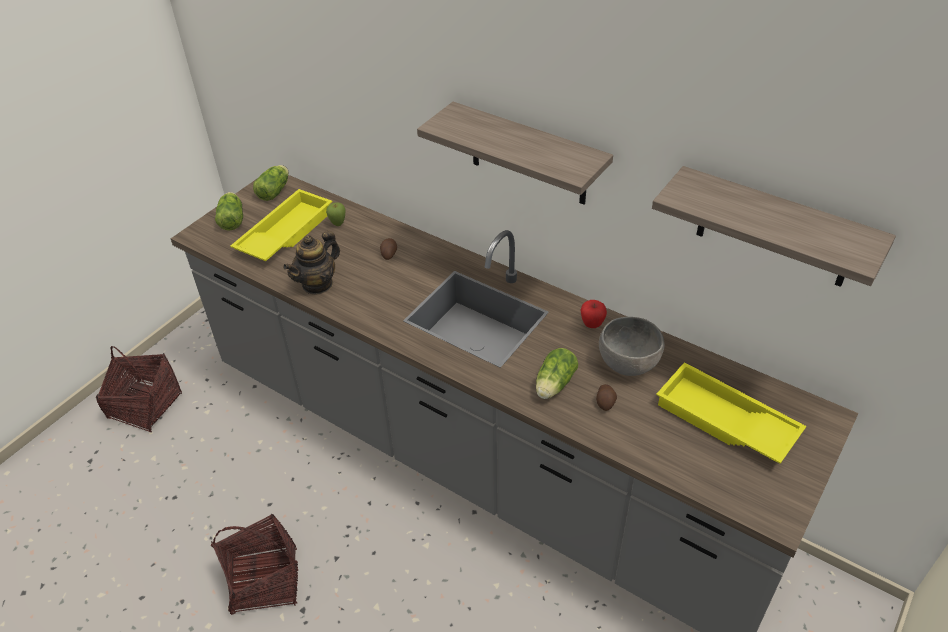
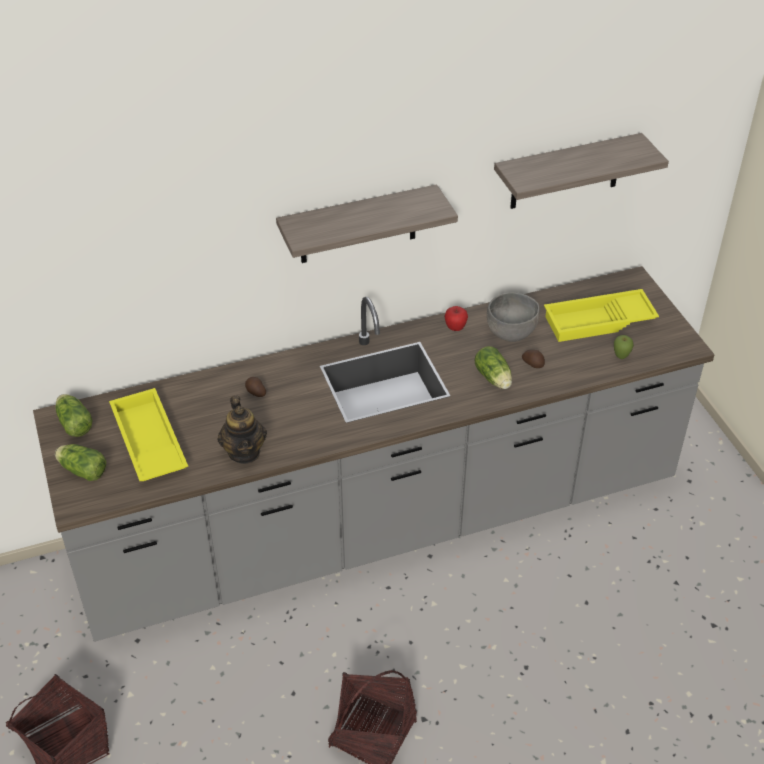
camera: 55 degrees left, 0 degrees up
apple [326,202,345,226] -> apple moved to [614,335,634,359]

